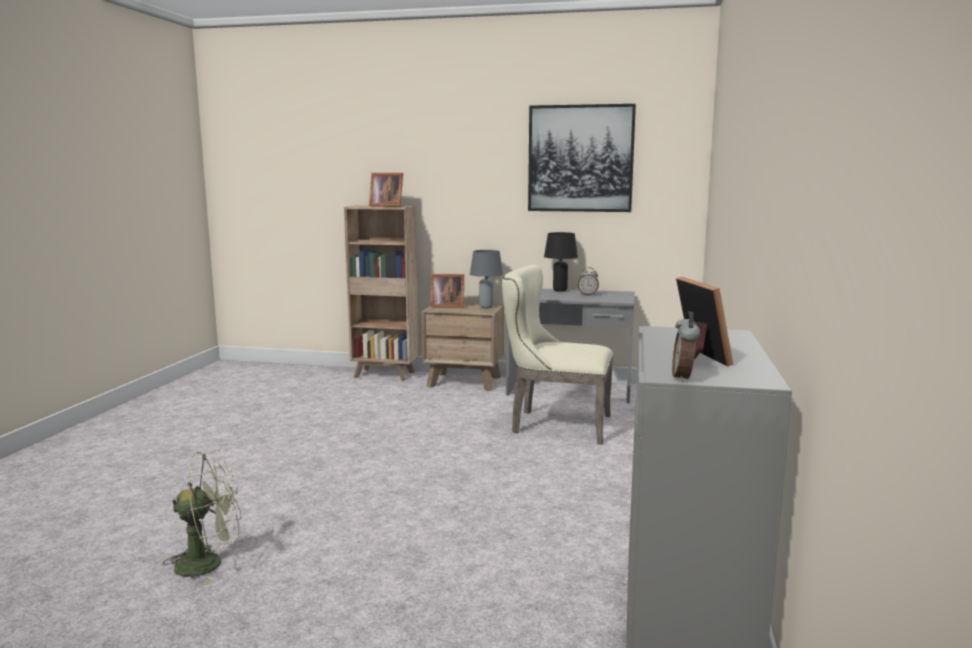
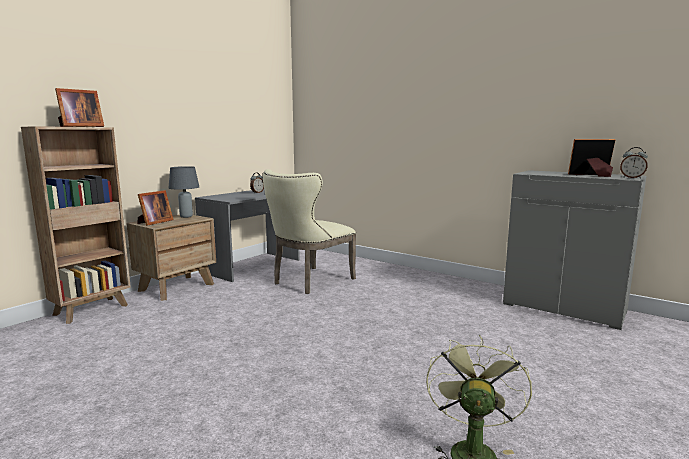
camera: 65 degrees left, 0 degrees up
picture [528,104,636,212] -> none
black table lamp [544,232,578,292] -> none

